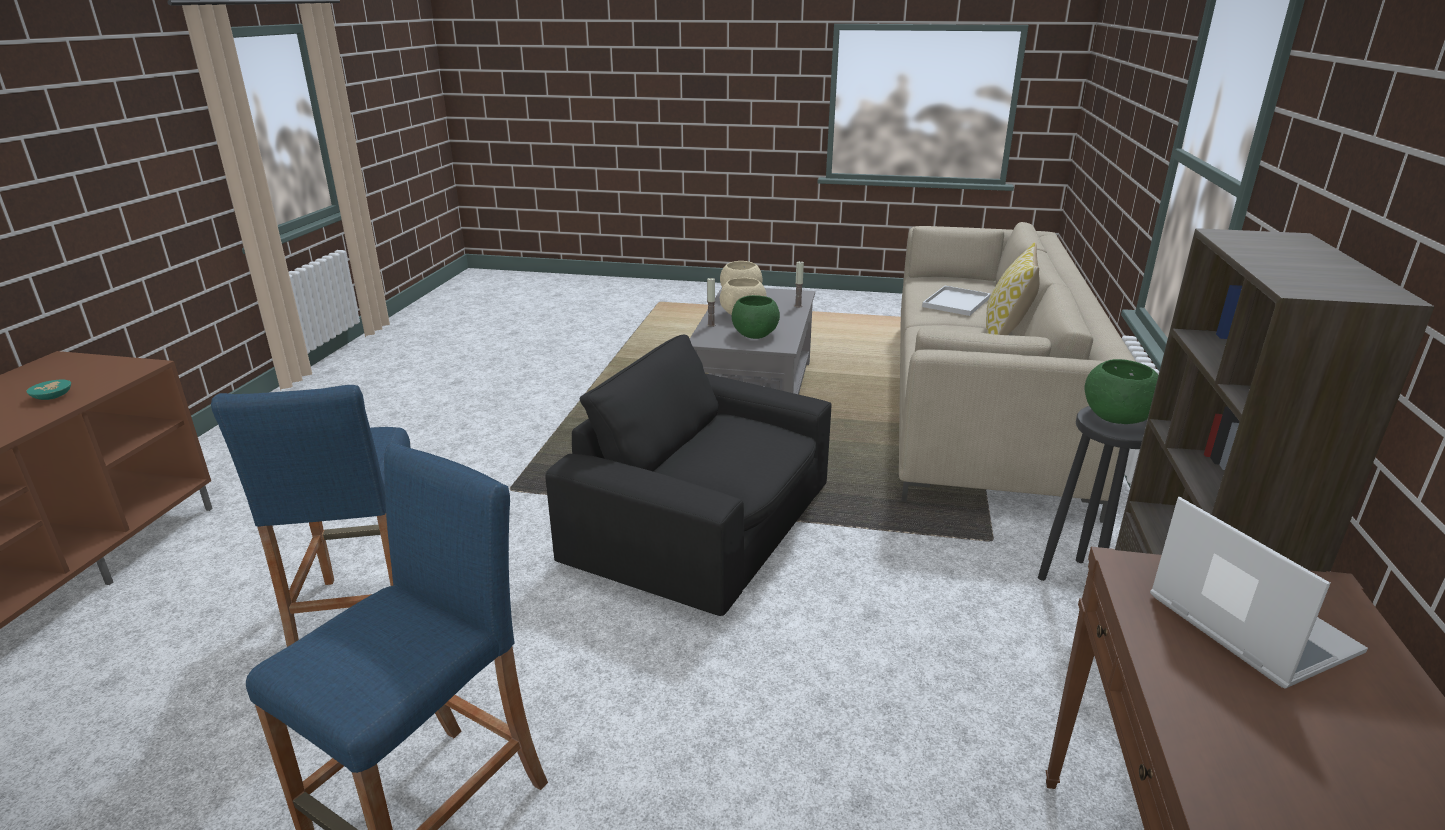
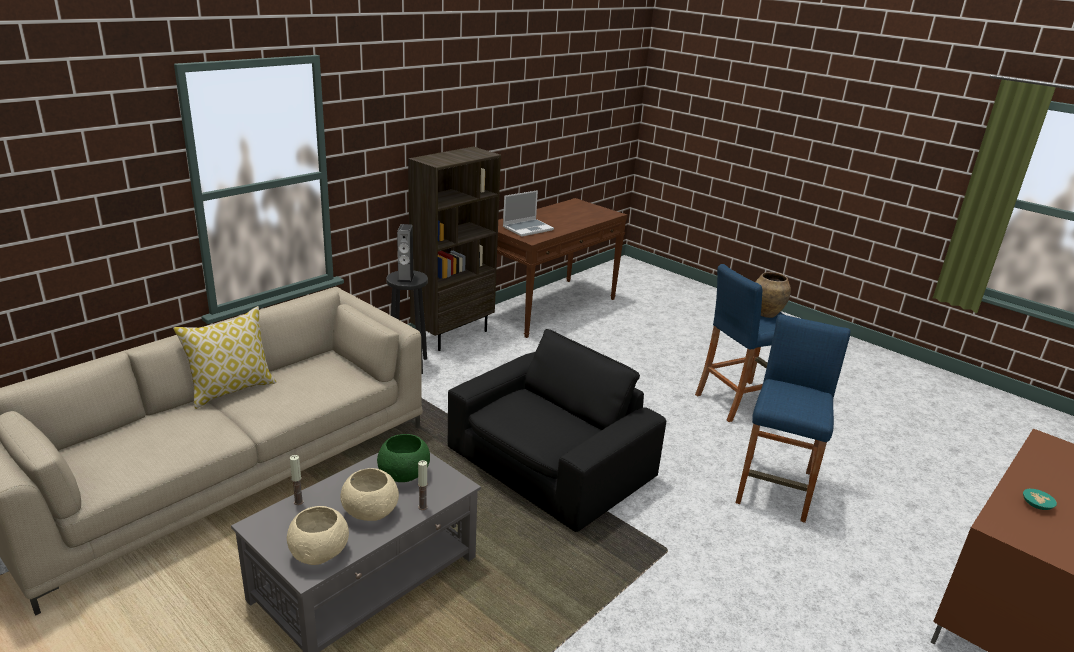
camera: 150 degrees left, 0 degrees up
black armchair [545,334,831,616] -> black armchair turned 105 degrees counterclockwise [448,329,666,532]
white tray [922,286,991,316] -> none
green bowl [1085,359,1158,424] -> speaker [397,224,414,283]
laptop [1150,497,1368,689] -> laptop turned 135 degrees counterclockwise [503,190,554,237]
none -> brown vase [756,272,791,318]

